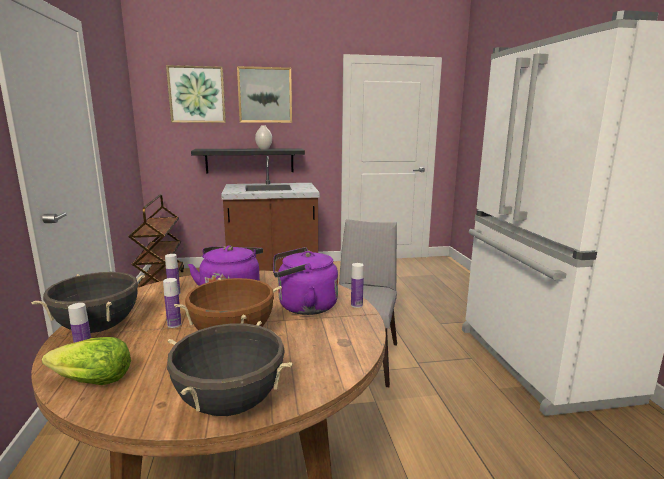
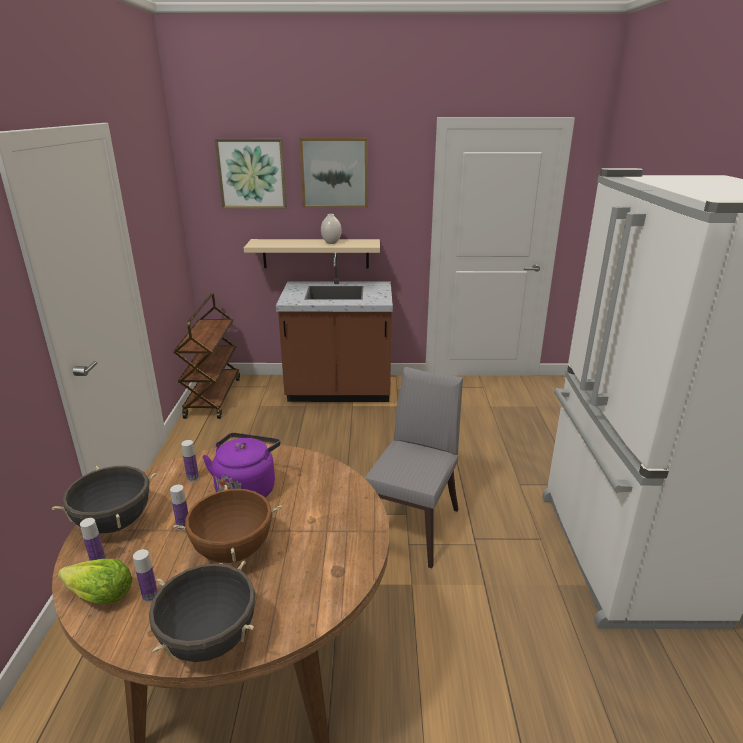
camera: 10 degrees right, 10 degrees up
black shelf [191,148,305,173] -> beige shelf [244,239,380,268]
purple kettle [273,247,338,315] -> none
bottle [351,263,364,308] -> bottle moved to [133,549,158,602]

